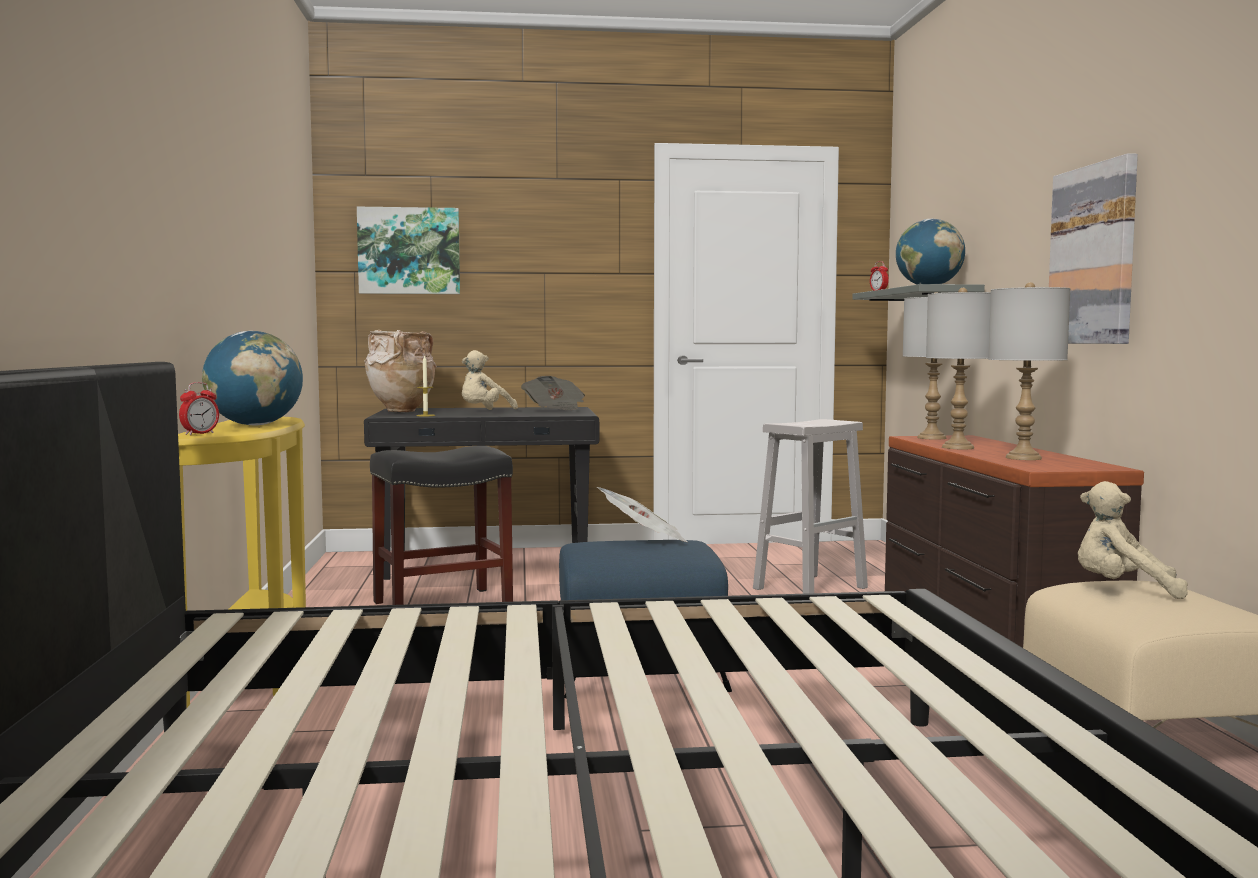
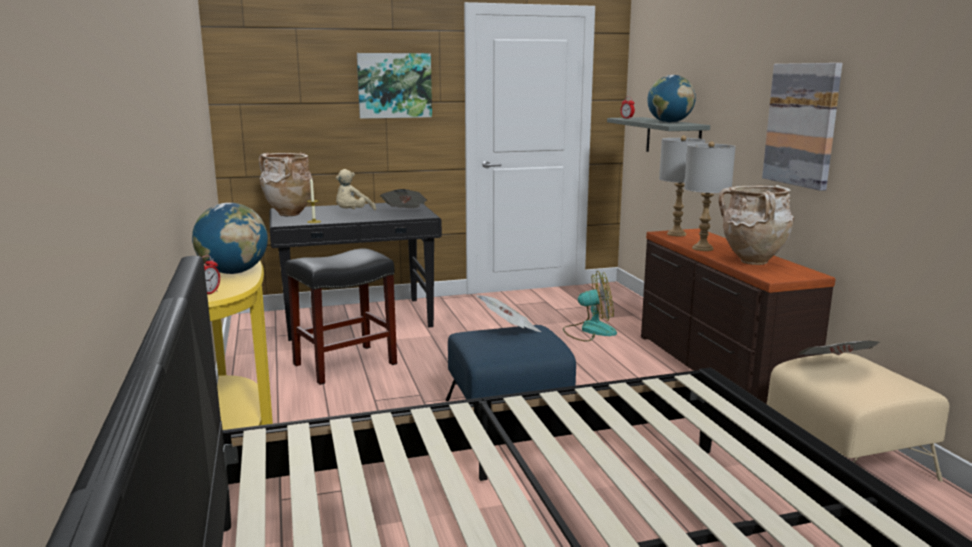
camera: 10 degrees left, 10 degrees up
picture [357,207,460,294] -> picture moved to [357,53,432,119]
white stool [753,419,868,594] -> fan [563,271,617,341]
grey table lamp [988,282,1070,460] -> beige vase [719,185,795,265]
beige plush toy [1078,481,1188,599] -> newspaper [798,341,880,355]

